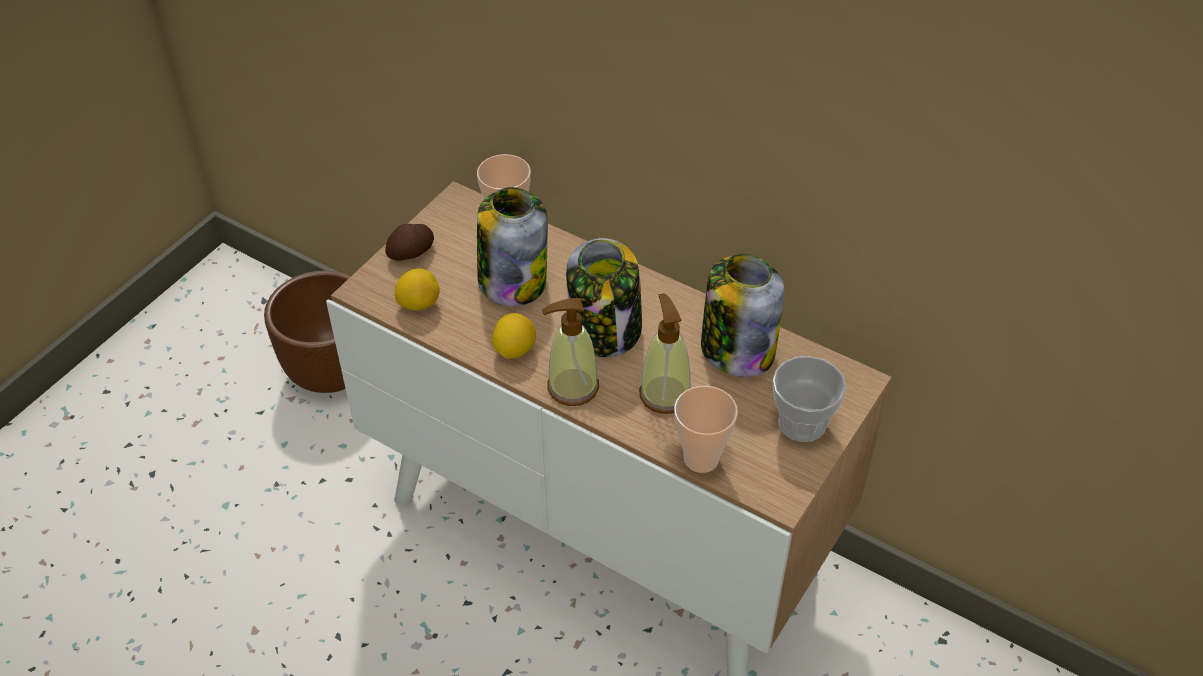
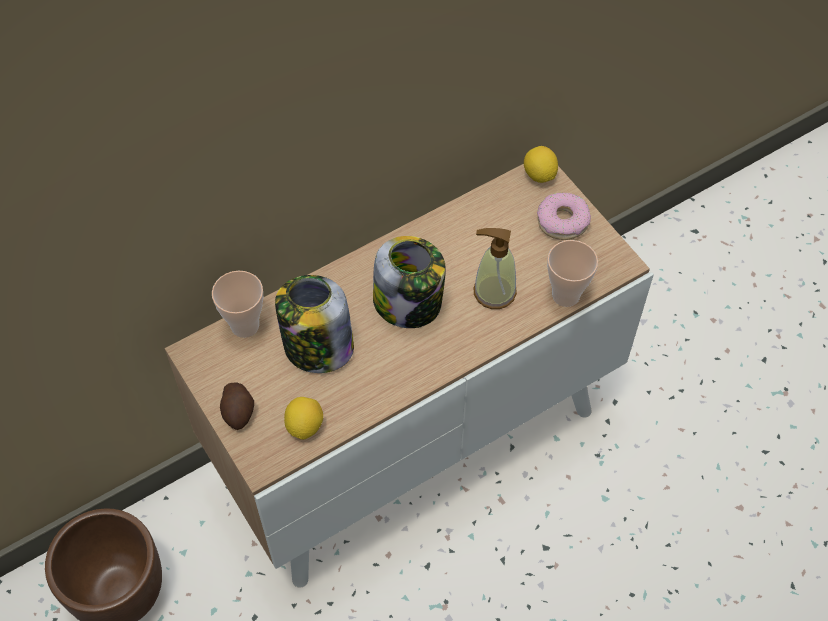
camera: 65 degrees left, 10 degrees up
lemon [492,313,536,359] -> lemon moved to [524,146,558,183]
soap dispenser [542,298,599,406] -> none
jar [701,254,784,377] -> none
cup [773,356,846,442] -> donut [537,192,591,240]

